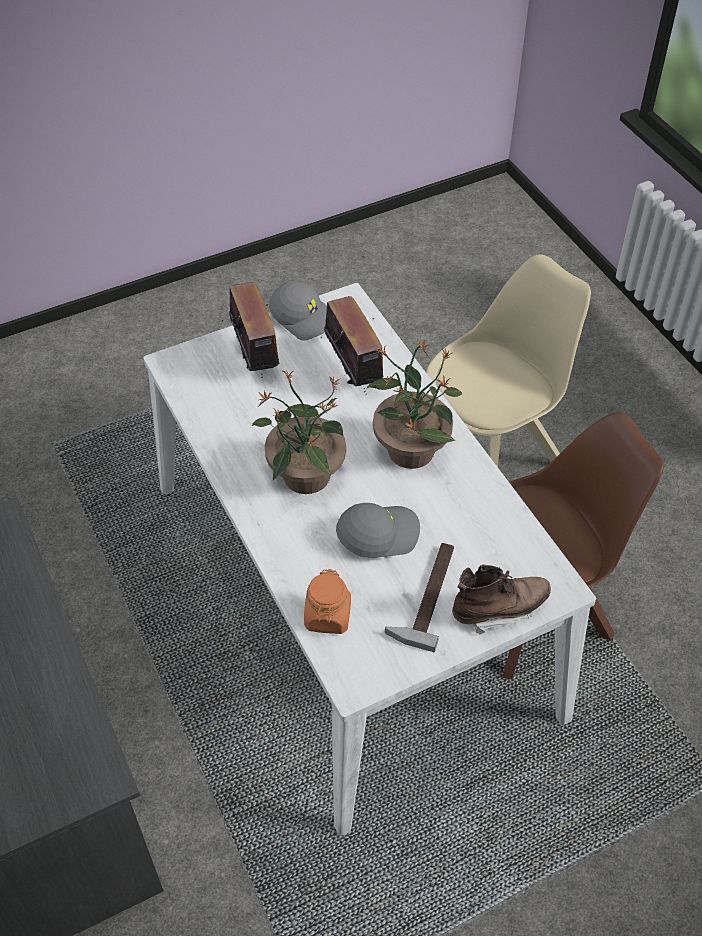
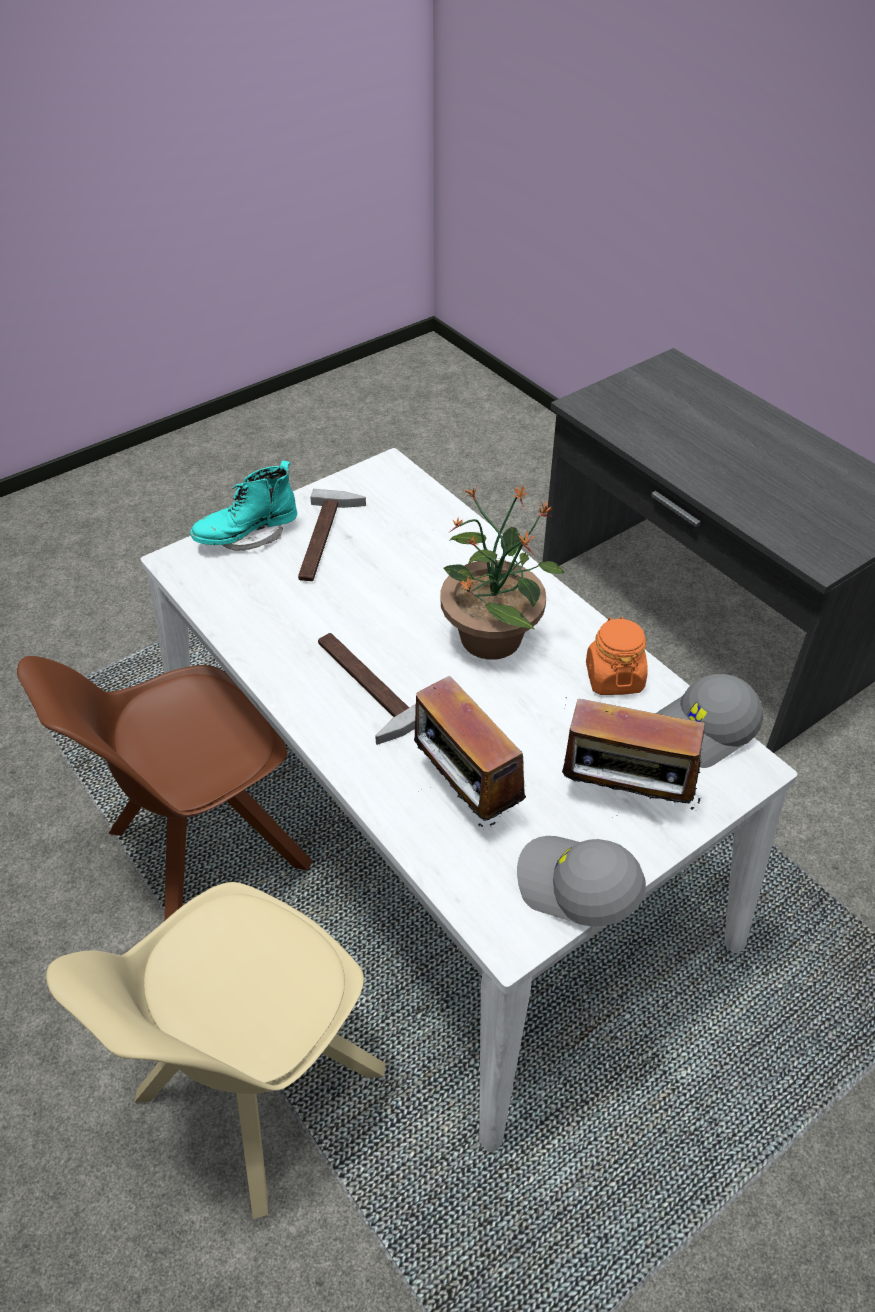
camera: 170 degrees right, 5 degrees down
radio [222,282,289,380] -> radio turned 45 degrees counterclockwise [562,698,705,813]
orange jar [304,569,351,634] -> orange jar moved to [586,617,648,695]
grey cap [336,503,420,558] -> grey cap moved to [656,674,763,768]
potted plant [366,340,463,469] -> hammer [318,633,416,745]
brown boot [452,564,551,635] -> turquoise boot [190,461,297,551]

